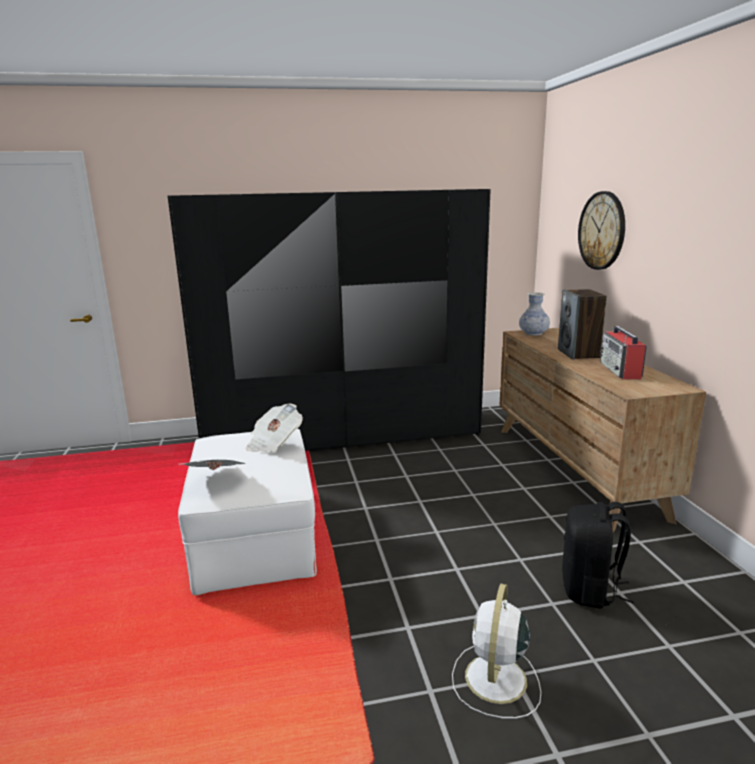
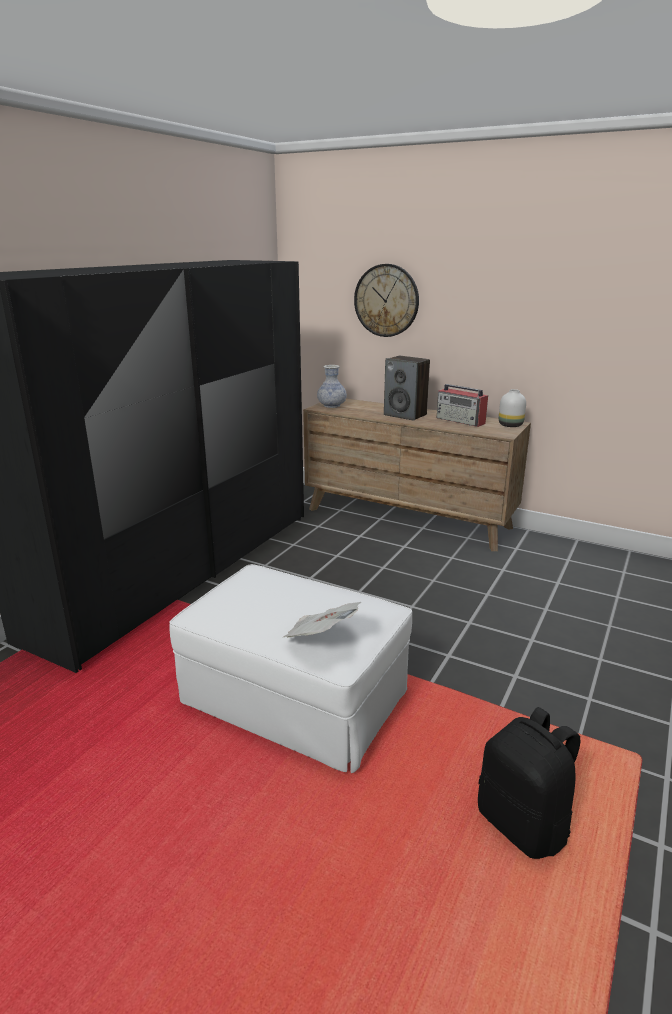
camera: 50 degrees left, 5 degrees up
newspaper [246,403,303,452] -> none
white fan [452,584,541,719] -> none
black backpack [562,502,634,609] -> black backpack moved to [478,707,580,859]
none -> white vase [499,389,526,427]

